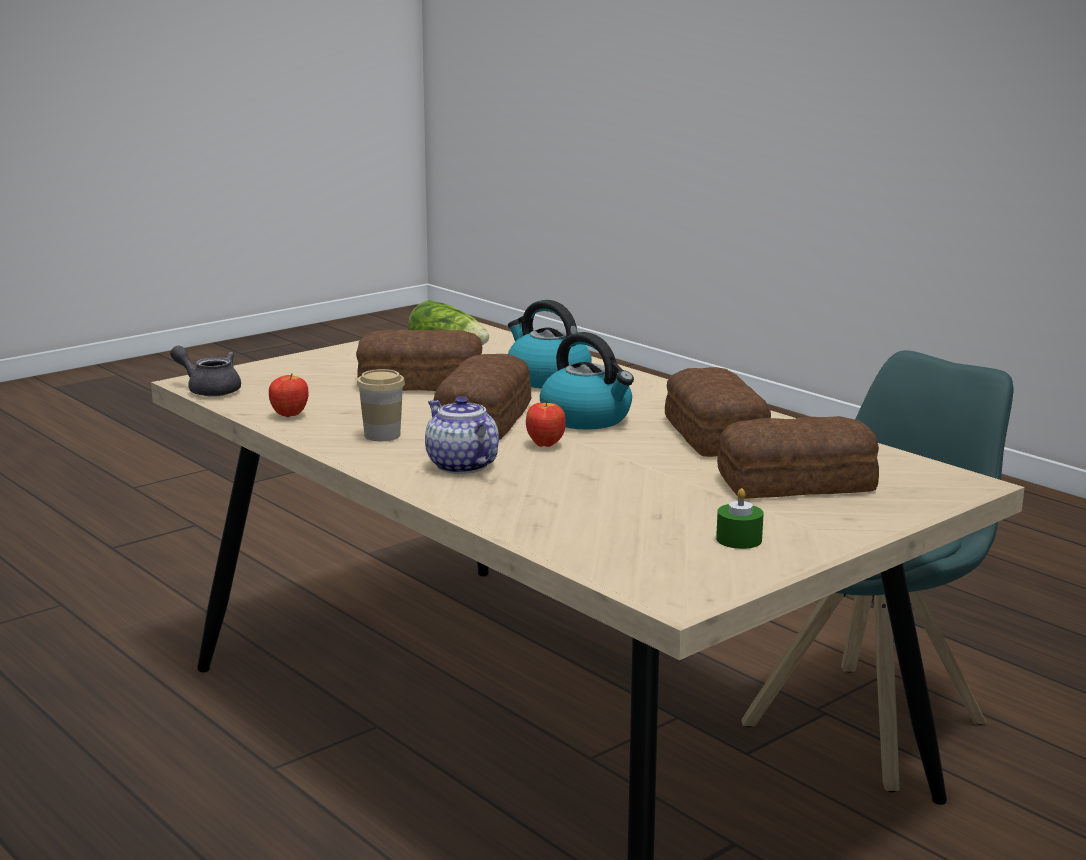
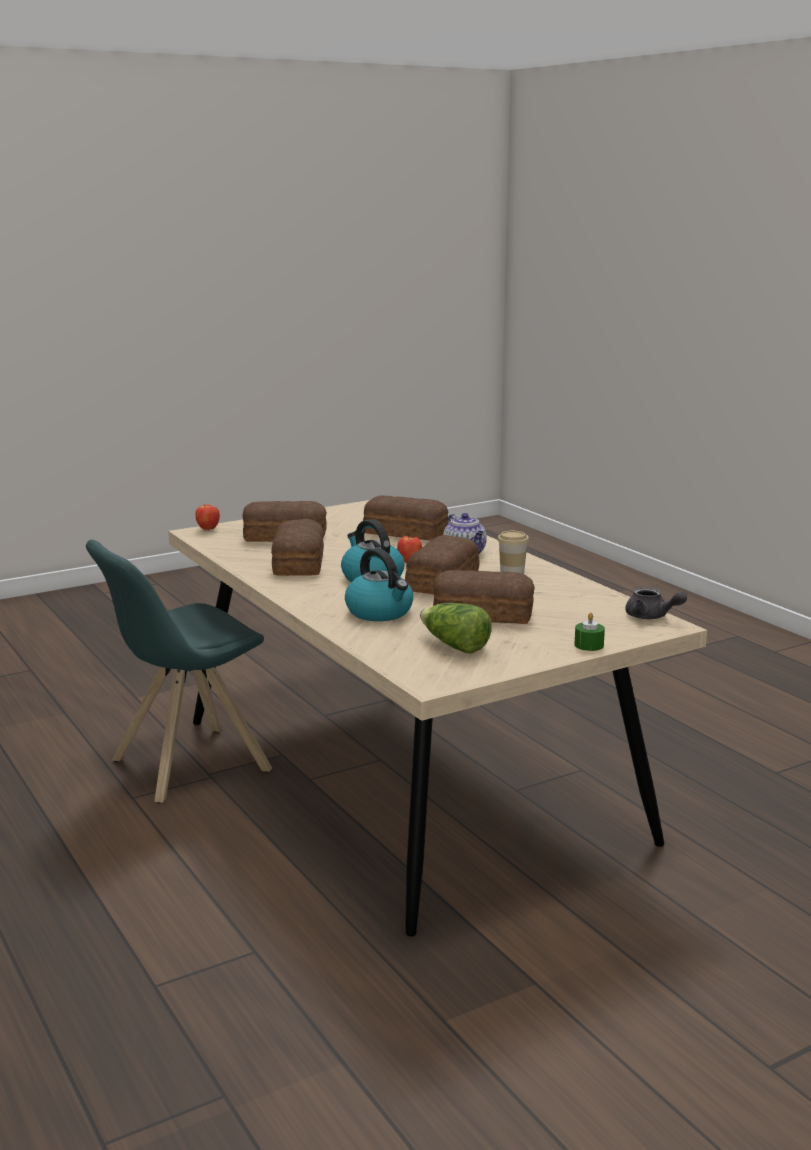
camera: 170 degrees left, 0 degrees up
apple [269,374,309,417] -> apple moved to [196,504,220,530]
green candle [716,488,764,549] -> green candle moved to [575,612,605,651]
none -> bread [363,496,448,541]

